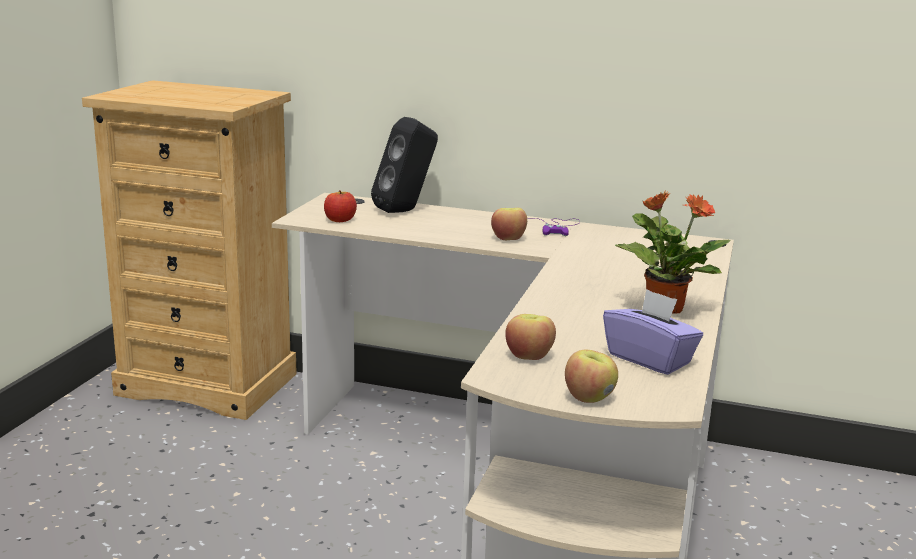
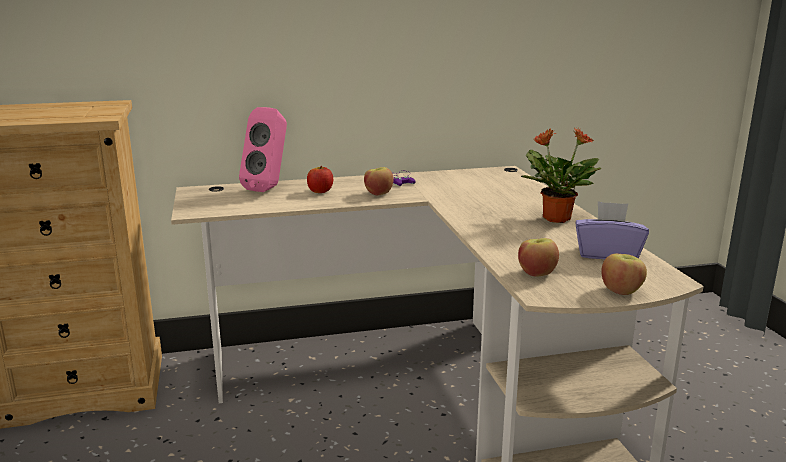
camera: 30 degrees left, 0 degrees up
apple [324,190,357,222] -> apple moved to [307,166,333,193]
black speaker [371,117,438,213] -> pink speaker [239,107,287,192]

